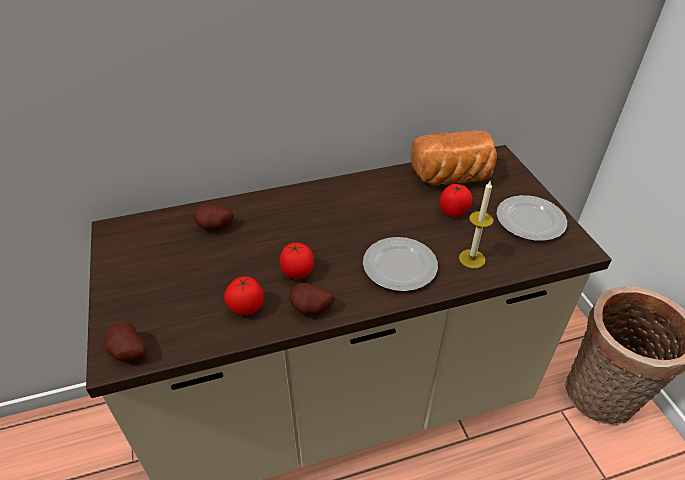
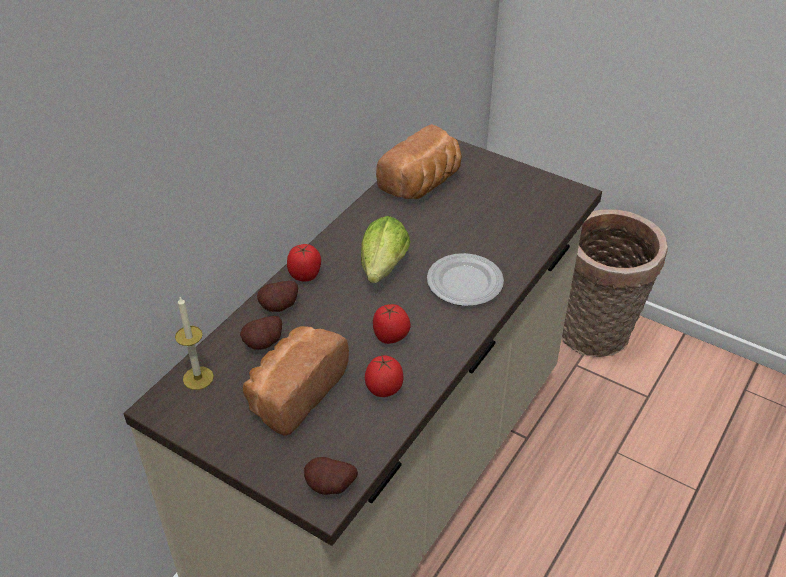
camera: 40 degrees left, 0 degrees up
potato [289,283,335,315] -> potato moved to [257,281,298,312]
tomato [440,184,472,218] -> tomato moved to [287,244,321,282]
candle [459,180,494,269] -> candle moved to [175,297,214,390]
plate [496,195,567,241] -> none
none -> bread [243,326,349,436]
none -> lettuce [361,216,411,283]

